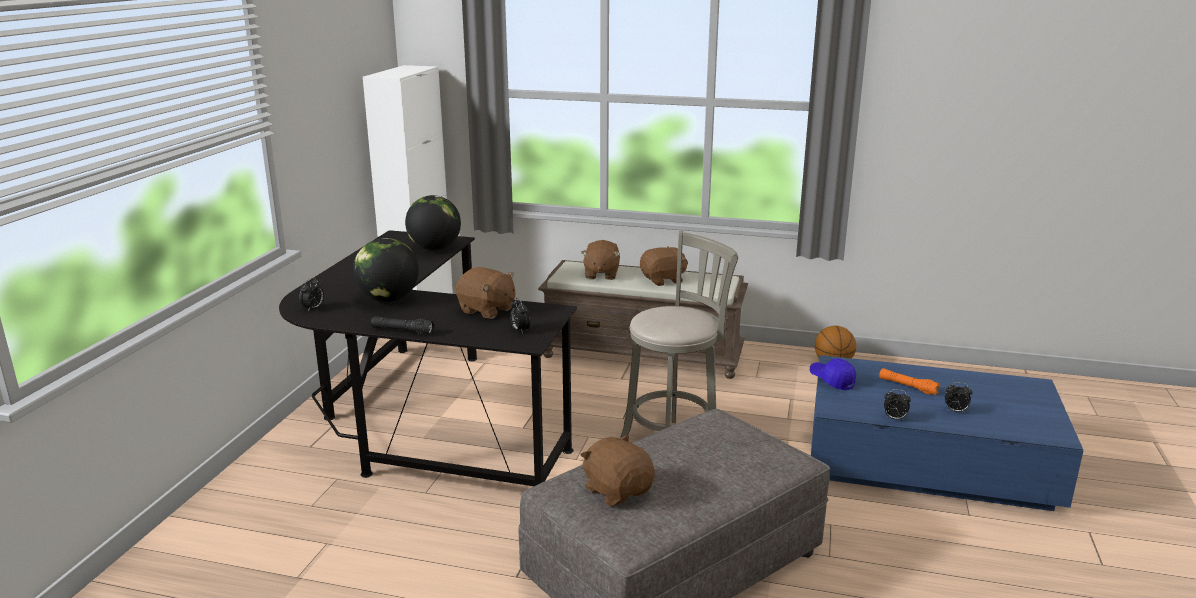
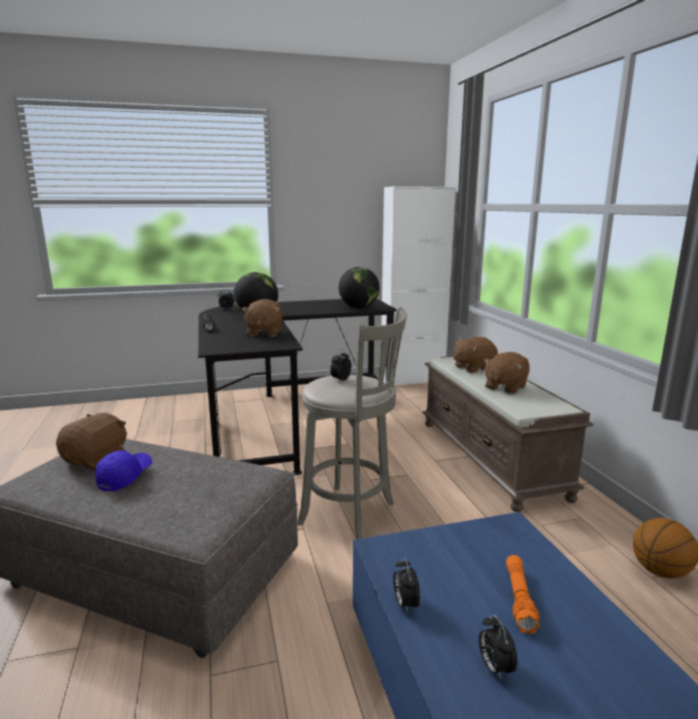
camera: 60 degrees right, 5 degrees down
alarm clock [510,298,530,334] -> alarm clock moved to [330,349,351,382]
brown plush toy [640,246,688,286] -> brown plush toy turned 90 degrees clockwise [483,352,530,394]
blue cap [810,358,856,390] -> blue cap moved to [95,450,152,491]

